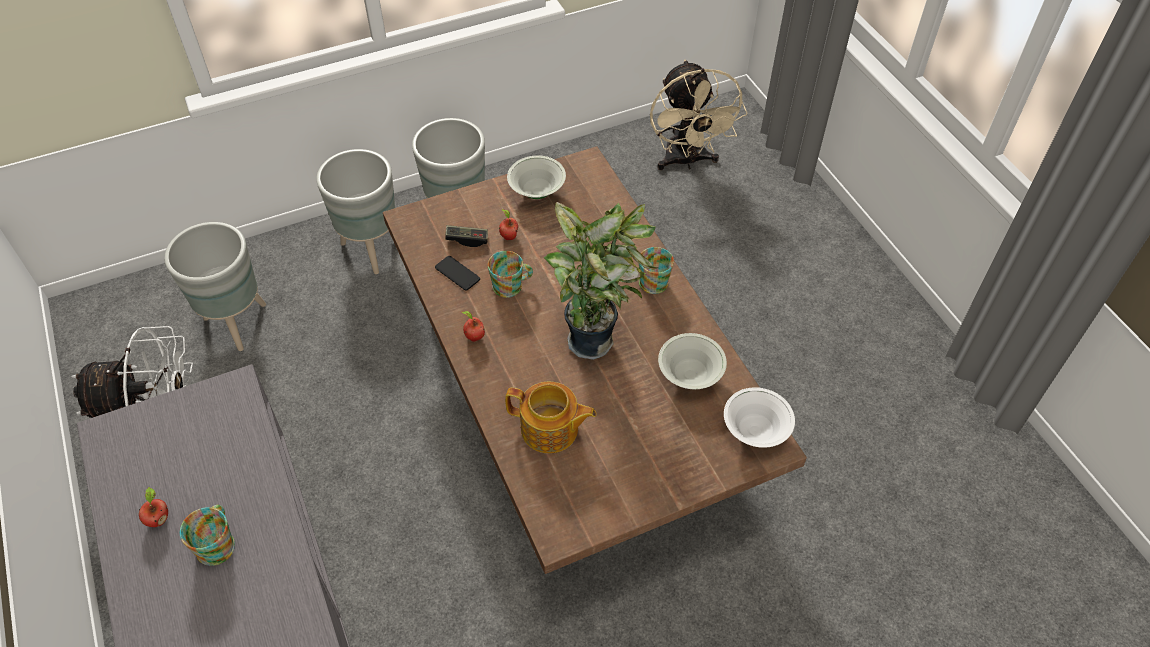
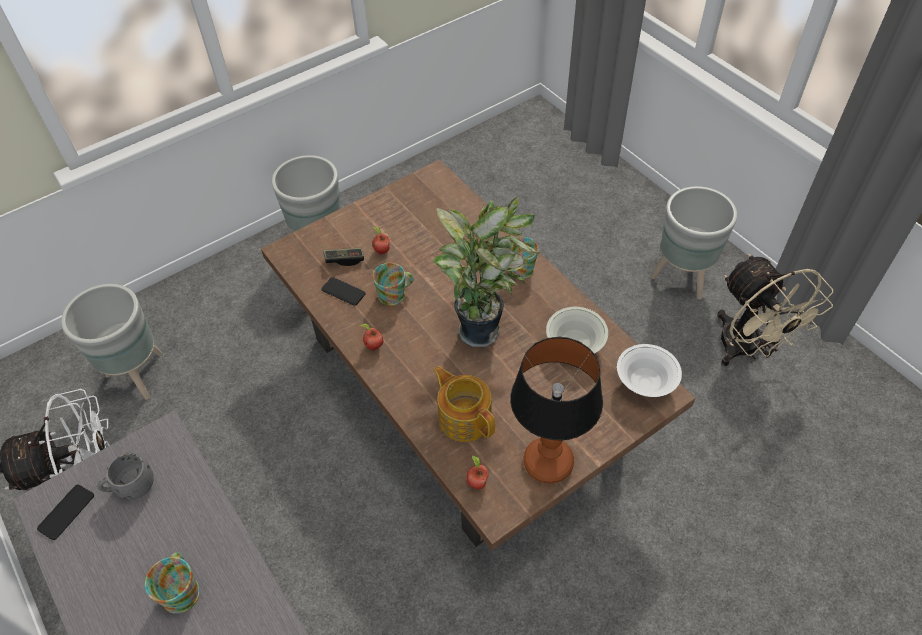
camera: 10 degrees left, 0 degrees up
apple [139,487,168,527] -> apple moved to [466,455,489,489]
grey planter [316,149,395,274] -> grey planter moved to [651,186,737,299]
teapot [505,382,597,453] -> teapot turned 135 degrees counterclockwise [433,366,495,442]
white bowl [507,155,566,199] -> none
beige fan [650,60,748,170] -> beige fan moved to [717,254,833,366]
none -> phone [37,484,94,540]
none -> grey mug [97,453,154,500]
none -> table lamp [510,337,603,483]

